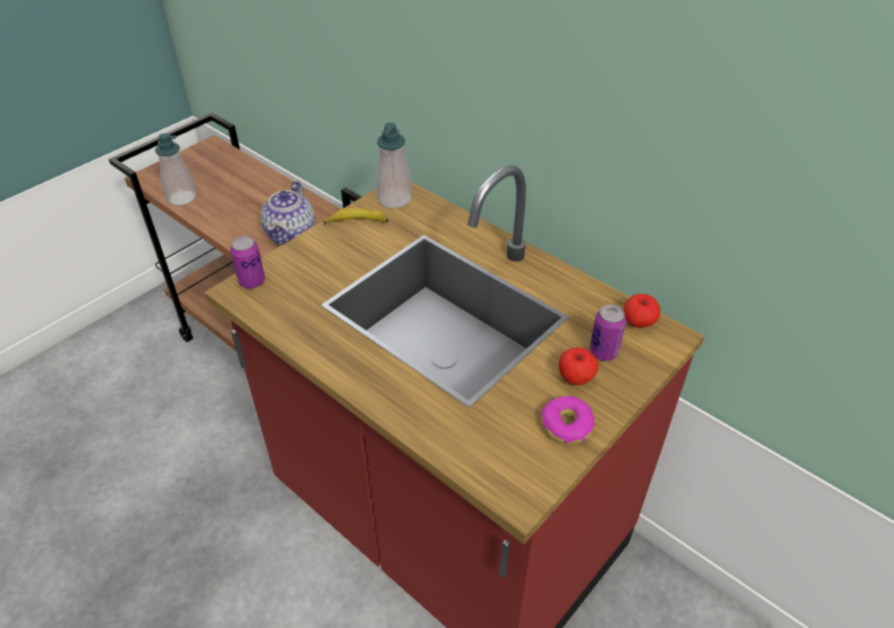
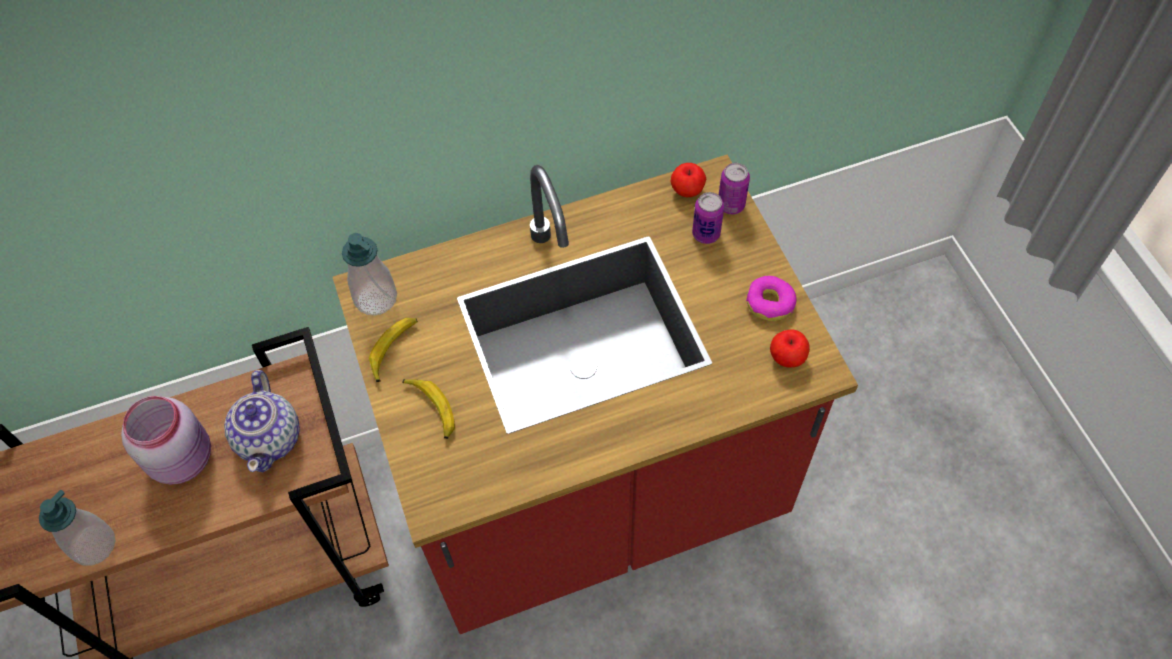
camera: 60 degrees left, 15 degrees up
can [230,236,265,289] -> can moved to [719,163,750,214]
teapot [261,181,315,246] -> teapot turned 45 degrees clockwise [224,370,300,472]
apple [558,348,599,385] -> apple moved to [770,330,810,368]
none -> pink jar [121,396,211,484]
none -> banana [403,379,455,439]

